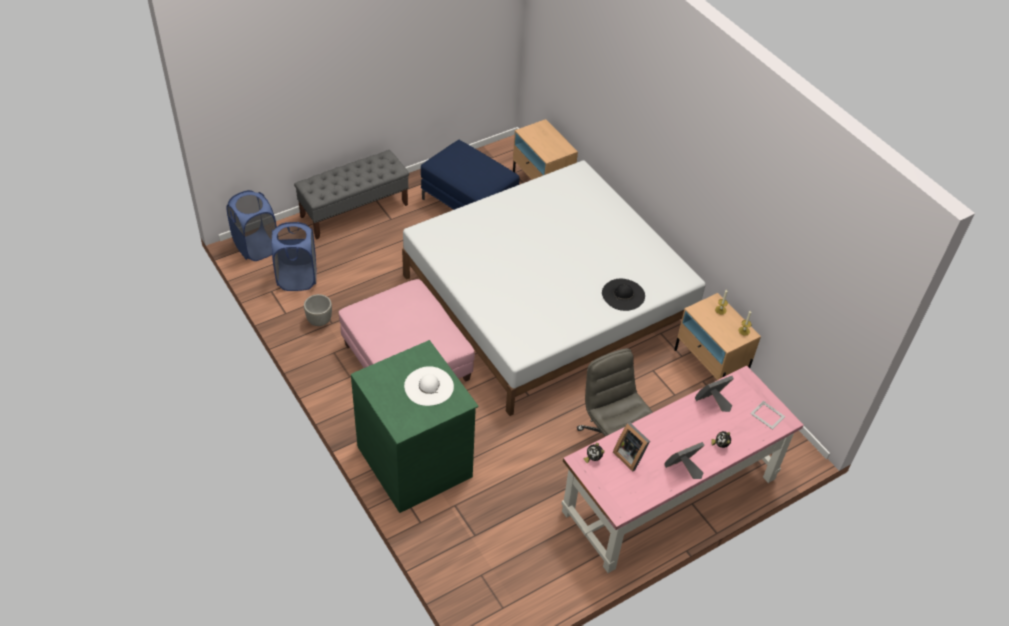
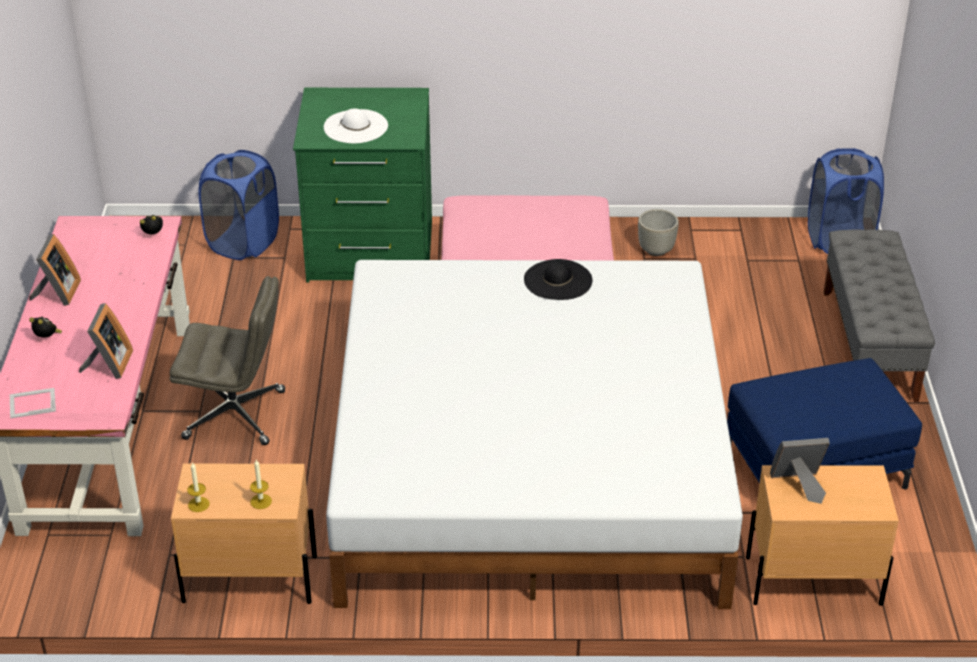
camera: 125 degrees right, 10 degrees down
blue laundry basket [272,222,316,291] -> blue laundry basket moved to [198,150,279,260]
black hat [602,278,645,311] -> black hat moved to [524,259,592,300]
picture frame [613,422,650,472] -> picture frame moved to [770,438,830,504]

